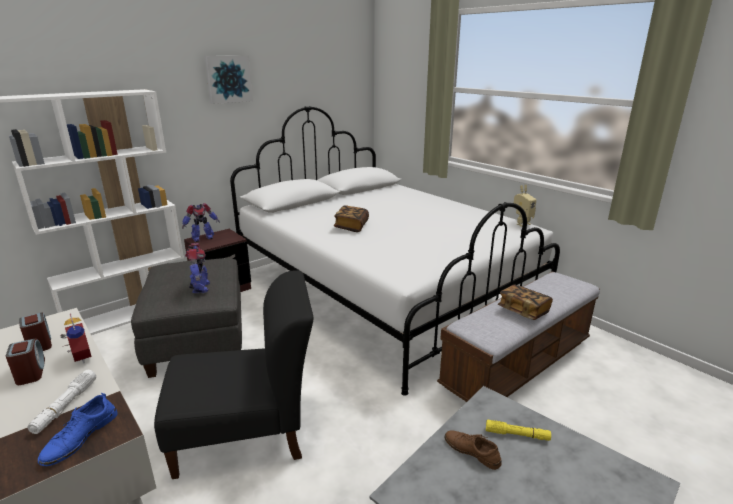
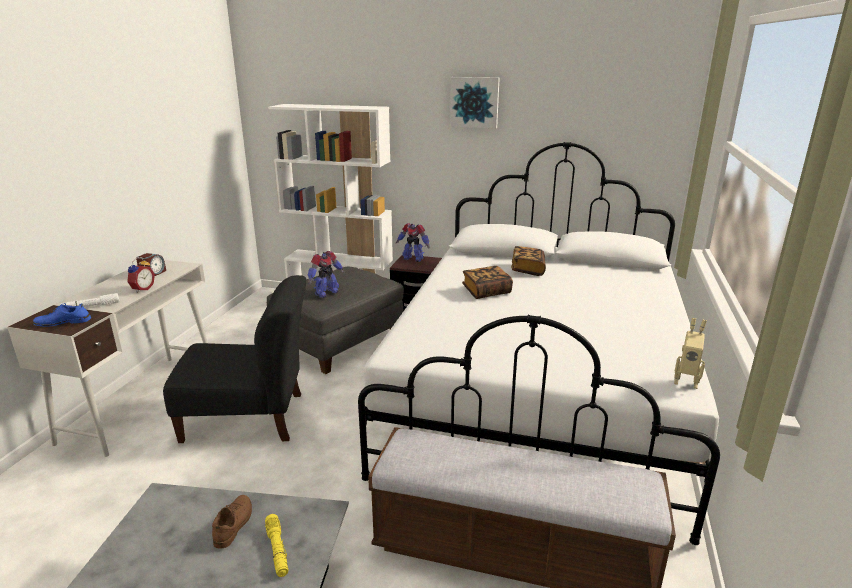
camera: 55 degrees right, 0 degrees up
alarm clock [6,338,45,385] -> none
black chair [154,270,313,479] -> black chair turned 45 degrees counterclockwise [163,275,306,443]
book [498,284,553,320] -> book moved to [511,246,546,276]

